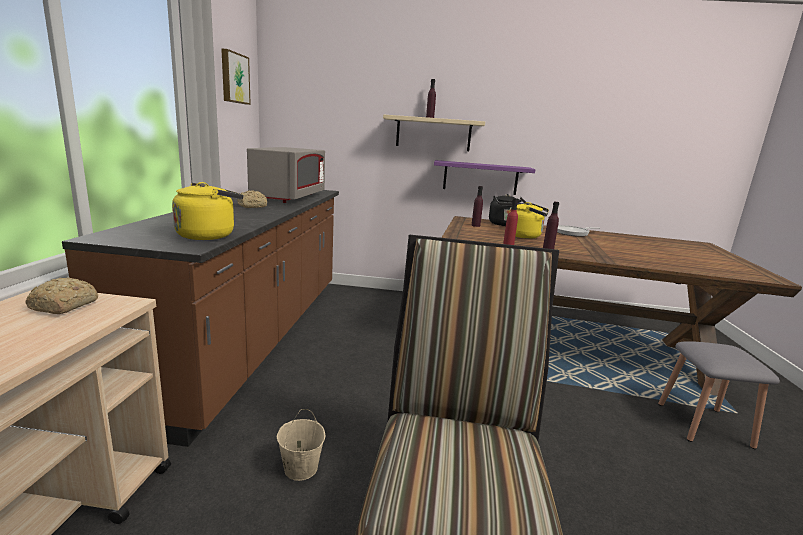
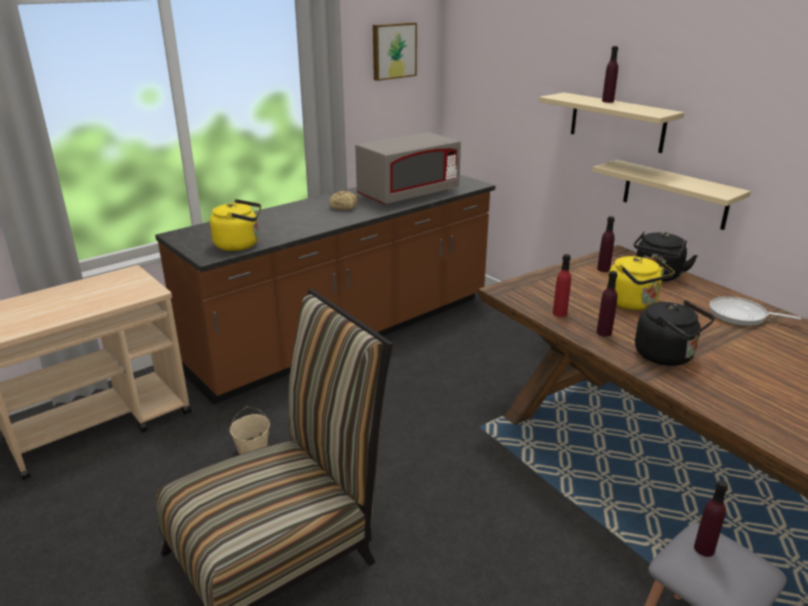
camera: 45 degrees right, 10 degrees up
bread [25,277,98,314] -> none
purple shelf [434,160,535,195] -> beige shelf [592,160,751,230]
none -> black kettle [635,300,715,366]
none -> purple bottle [694,480,728,557]

